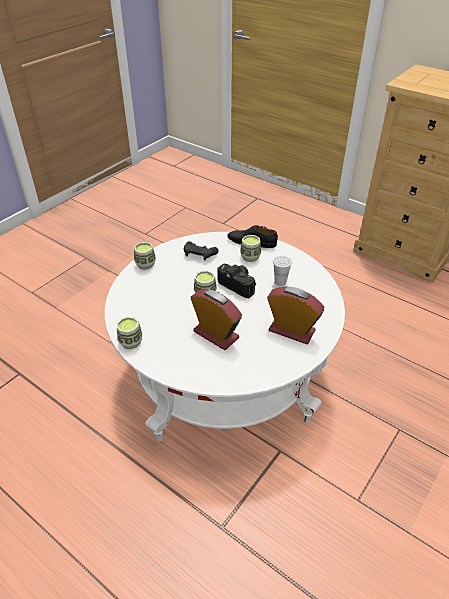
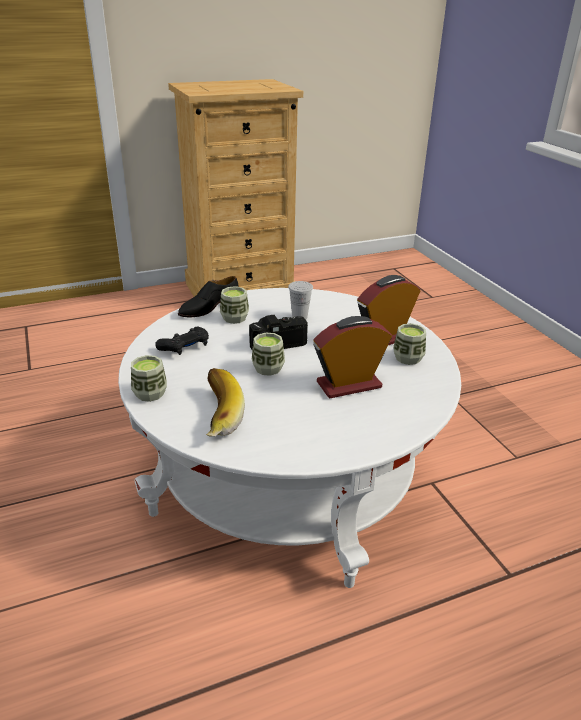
camera: 60 degrees left, 10 degrees down
cup [117,317,142,349] -> cup moved to [393,323,426,365]
none -> banana [206,368,245,437]

